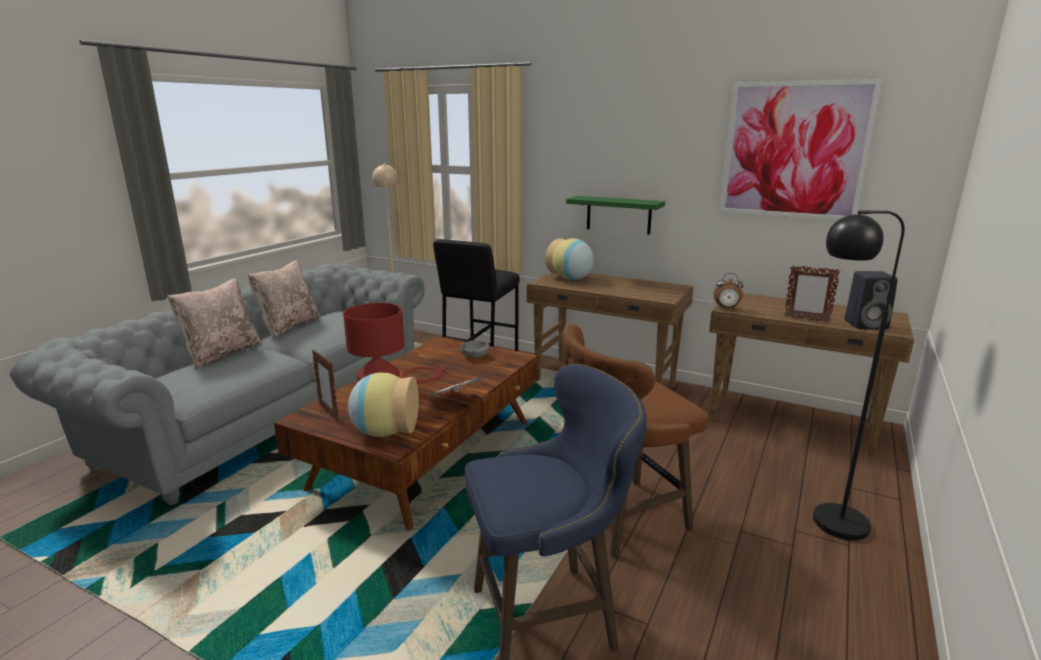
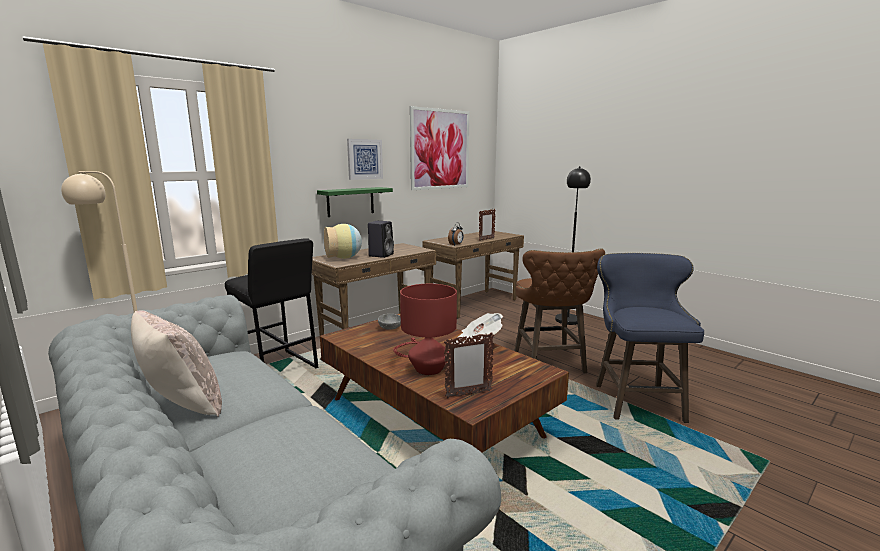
camera: 70 degrees left, 5 degrees down
beige pillow [167,279,262,369] -> none
vase [348,373,419,437] -> none
black speaker [844,271,898,329] -> black speaker moved to [368,221,394,258]
none -> picture [347,139,383,180]

